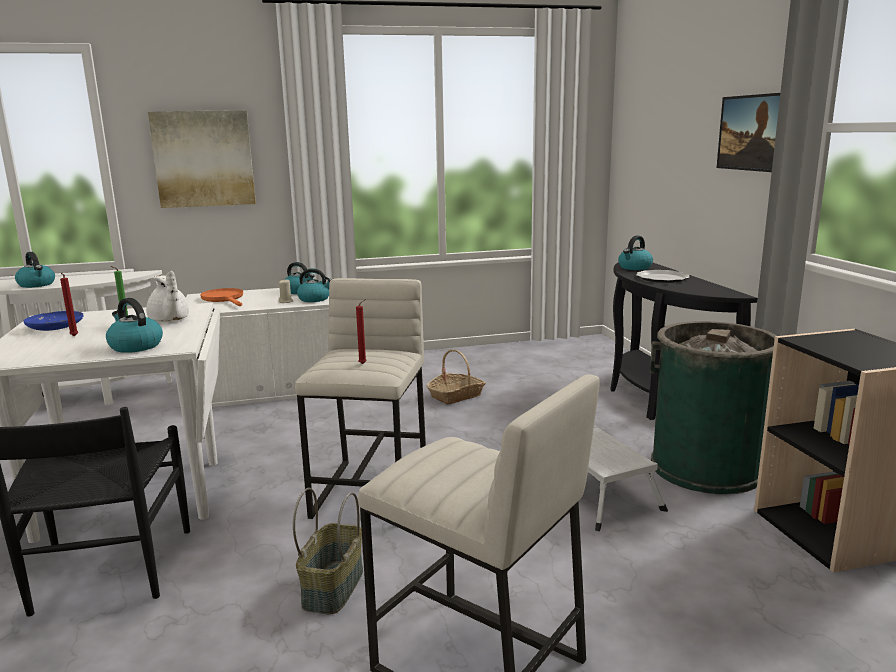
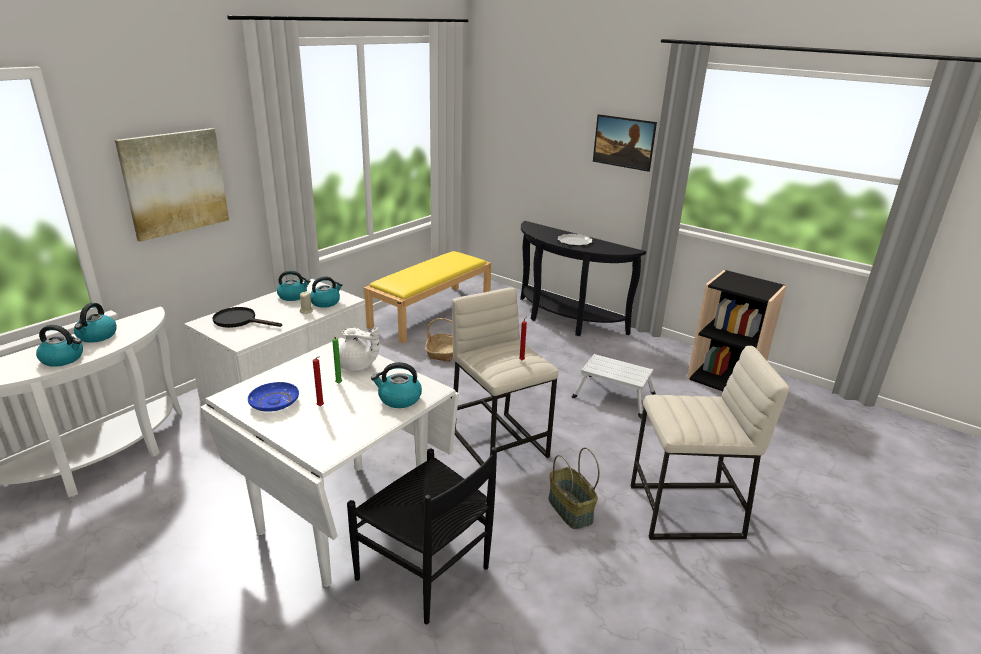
camera: 40 degrees left, 10 degrees up
orange frying pan [200,288,243,306] -> black frying pan [212,307,282,328]
kettle [618,236,653,270] -> kettle moved to [74,303,117,343]
green trash can [650,321,777,494] -> none
none -> yellow bench [364,251,491,343]

